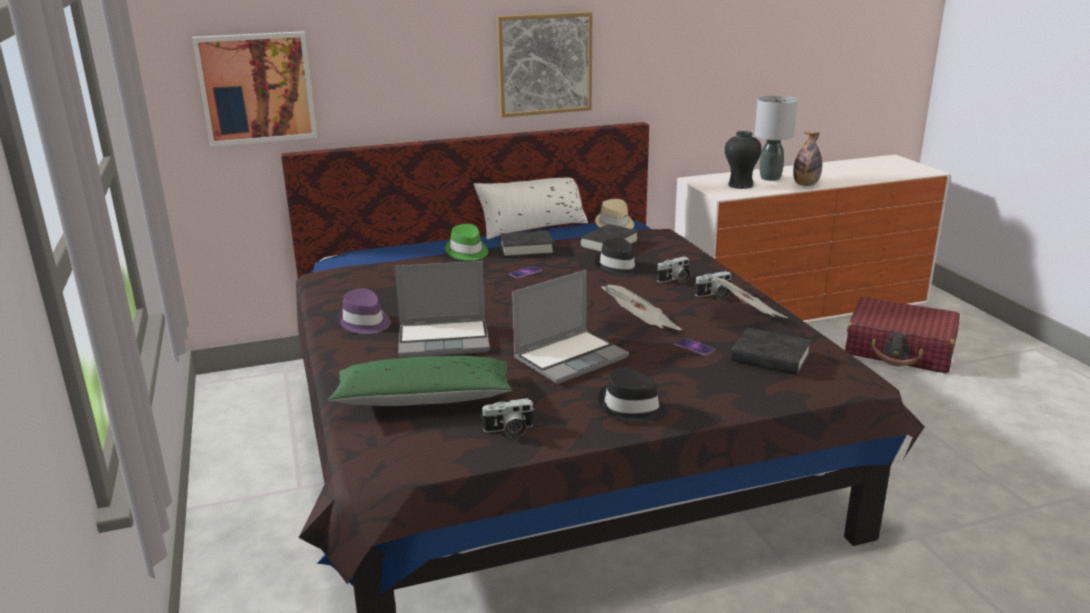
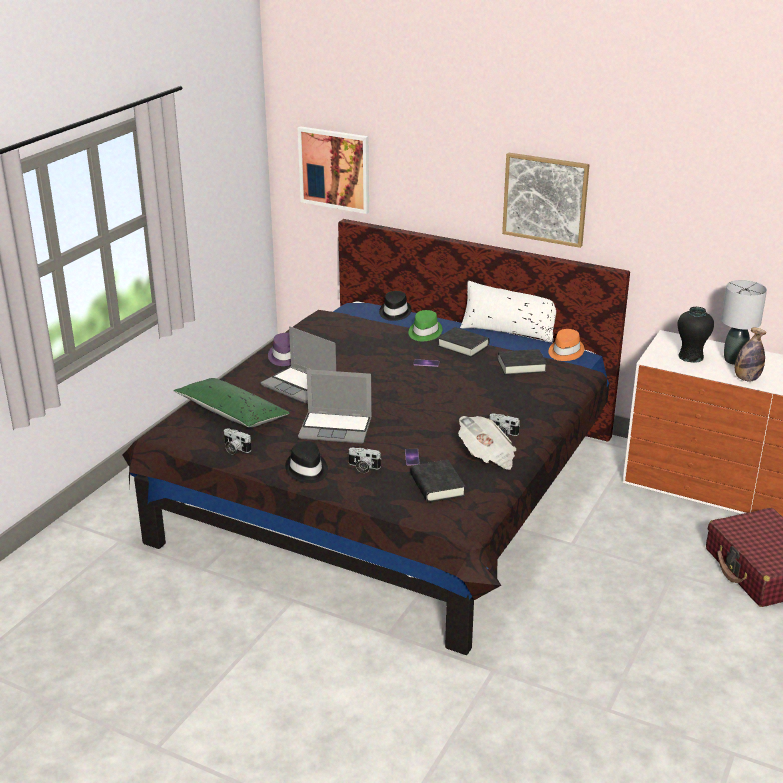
camera: 45 degrees right, 5 degrees up
beige hat [595,199,634,229] -> orange hat [549,329,584,361]
black hat [595,238,641,276] -> black hat moved to [379,291,412,321]
newspaper [601,285,682,330] -> none
camera [657,256,691,283] -> camera moved to [349,448,382,473]

